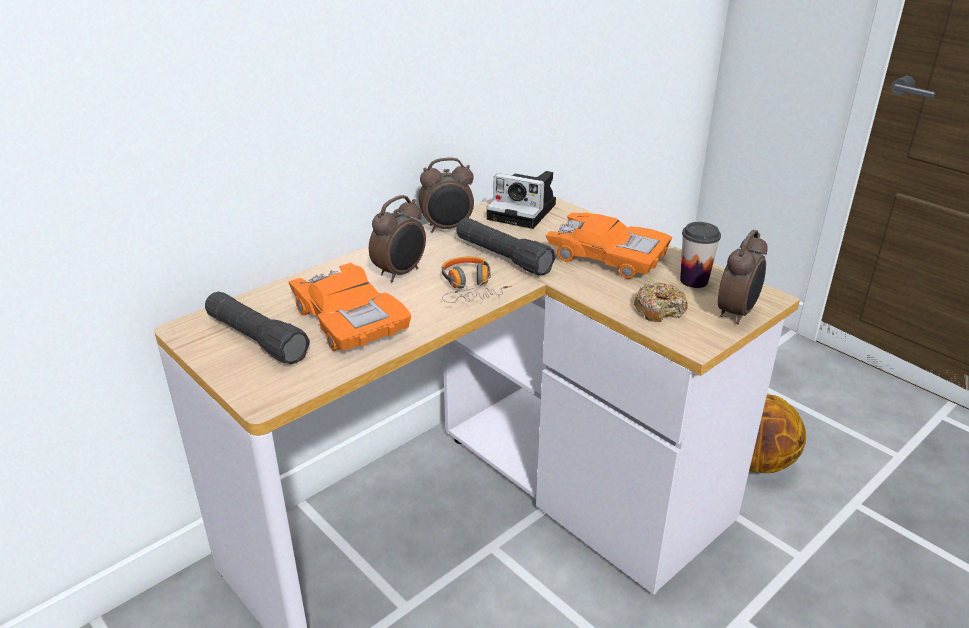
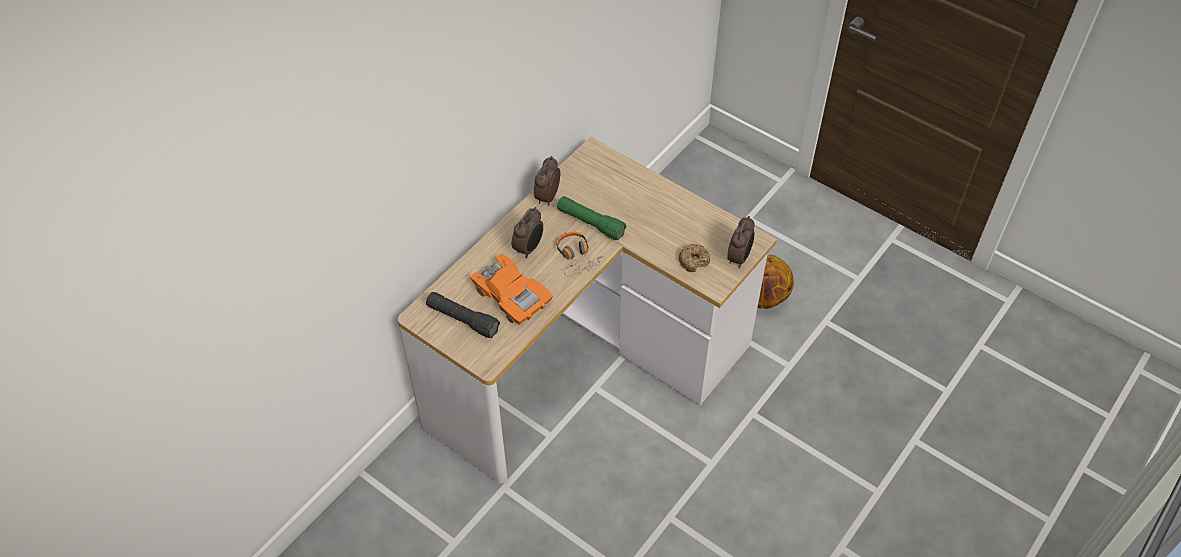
camera: 10 degrees left, 20 degrees up
alarm clock [419,157,474,233] -> alarm clock turned 135 degrees clockwise [534,156,560,205]
black flashlight [456,218,556,276] -> green flashlight [557,196,627,240]
camera [487,171,556,229] -> none
orange toy car [545,212,672,279] -> none
cup [680,222,721,288] -> none

